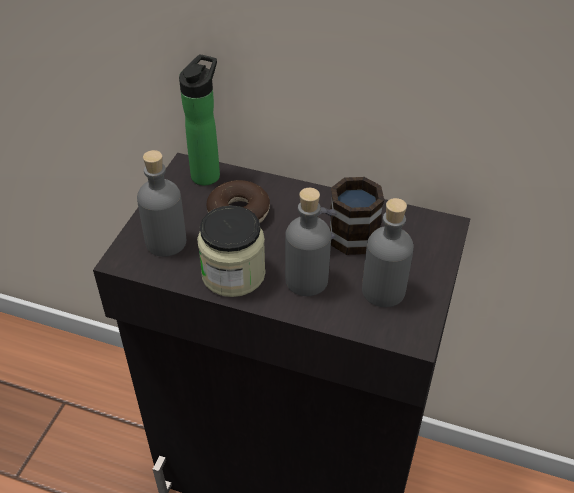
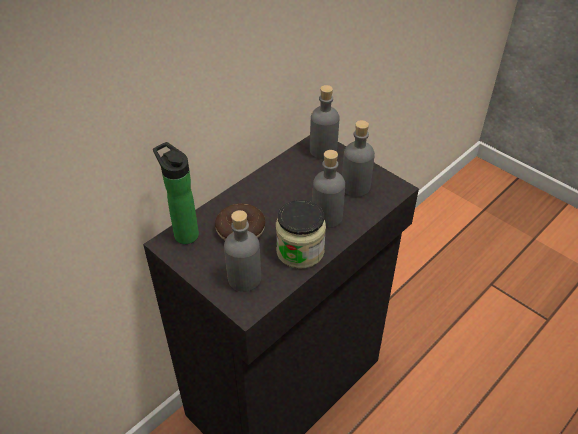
camera: 65 degrees left, 0 degrees up
mug [318,177,384,255] -> none
none -> grey bottle [310,85,340,159]

